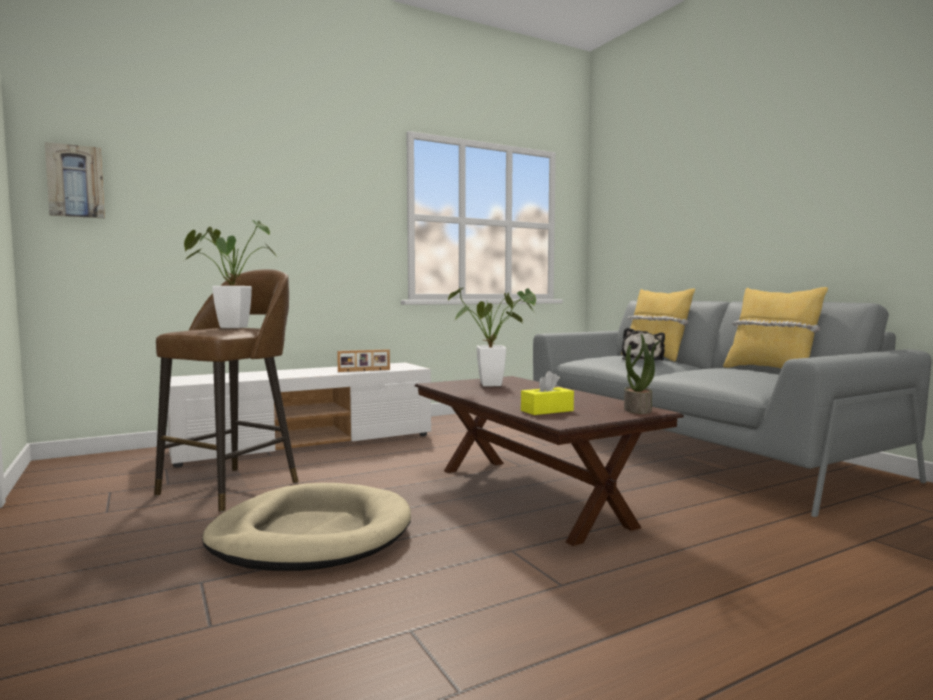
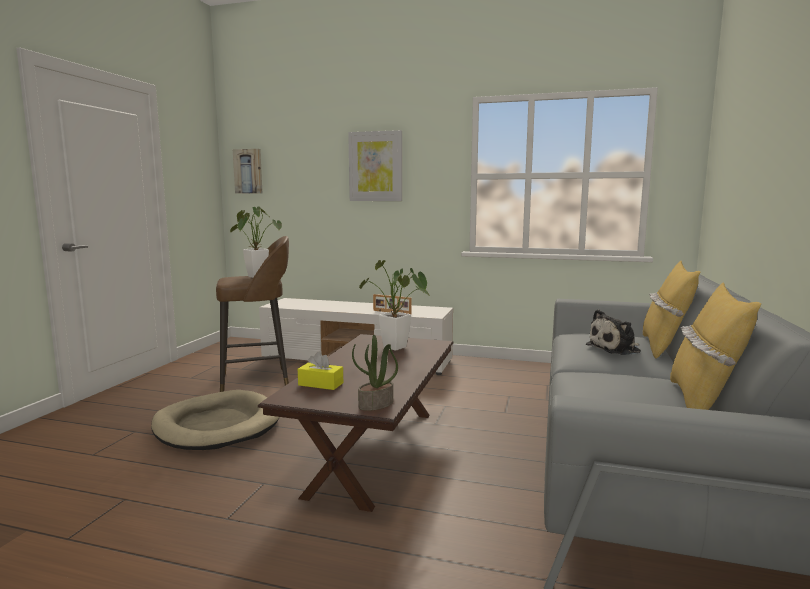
camera: 45 degrees right, 5 degrees up
none -> picture [348,130,402,201]

